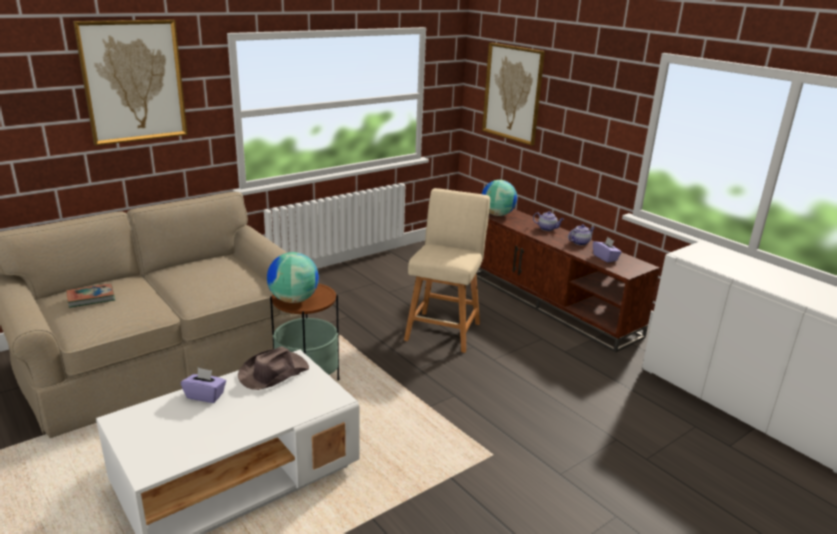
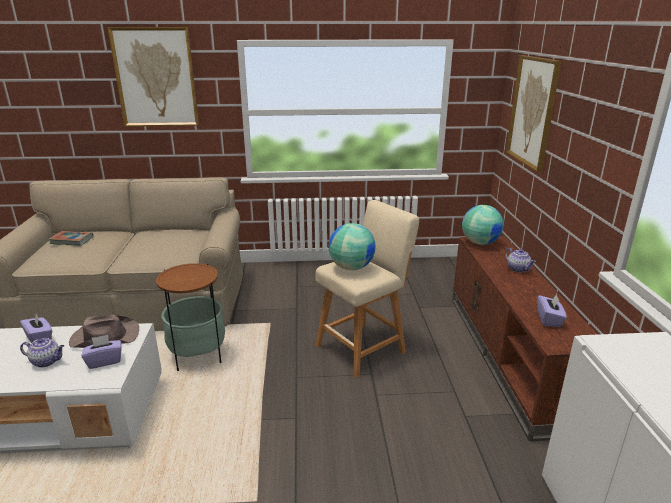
camera: 35 degrees right, 0 degrees up
globe [267,252,319,303] -> globe moved to [328,223,376,270]
teapot [568,225,595,245] -> teapot moved to [20,338,64,367]
none -> purple tissue box [82,335,122,369]

